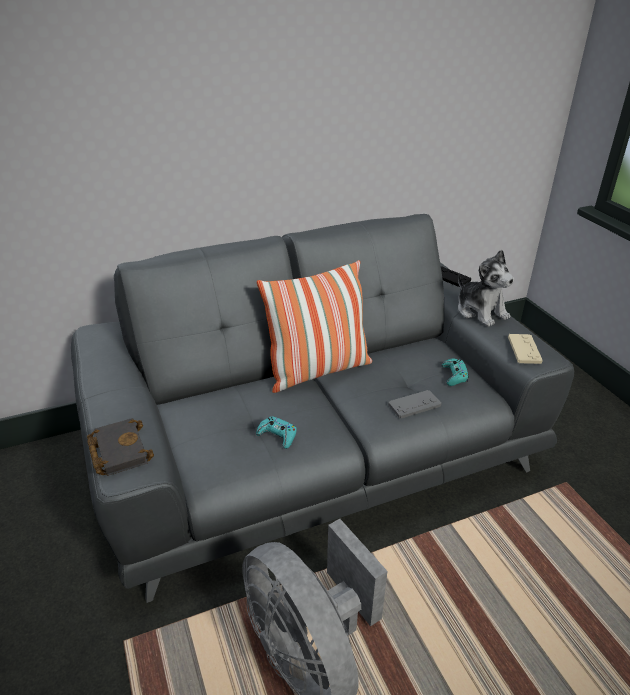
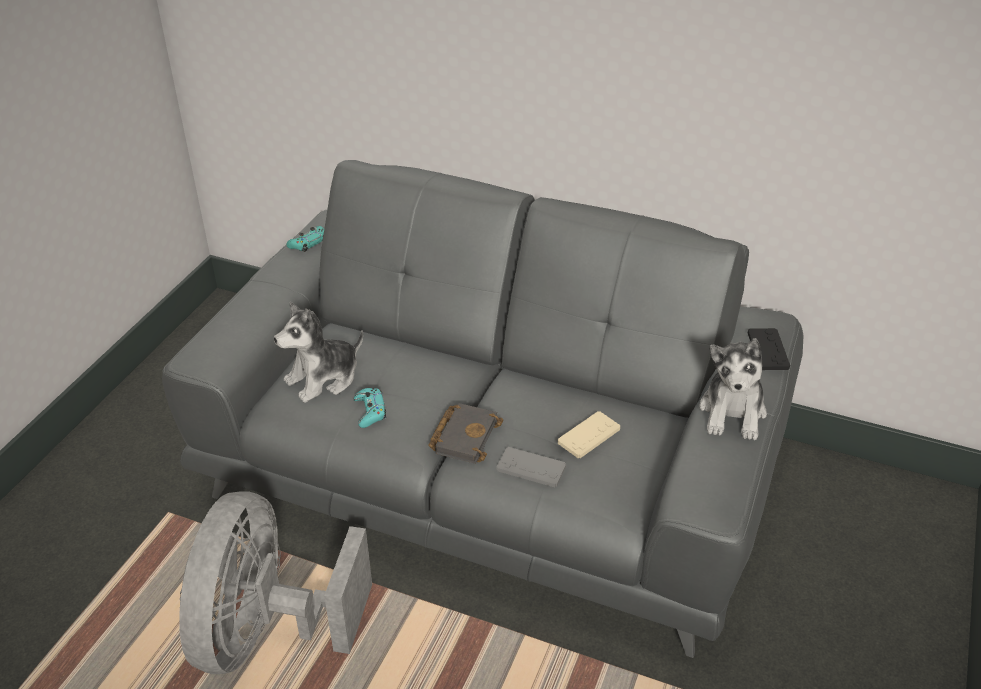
camera: 45 degrees right, 5 degrees up
black book [87,418,154,476] -> black book moved to [429,403,503,464]
pillow [257,260,372,393] -> none
turquoise game controller [441,359,469,386] -> turquoise game controller moved to [286,226,324,252]
beige game controller [508,334,543,364] -> beige game controller moved to [558,411,620,458]
none -> plush toy [274,302,363,403]

